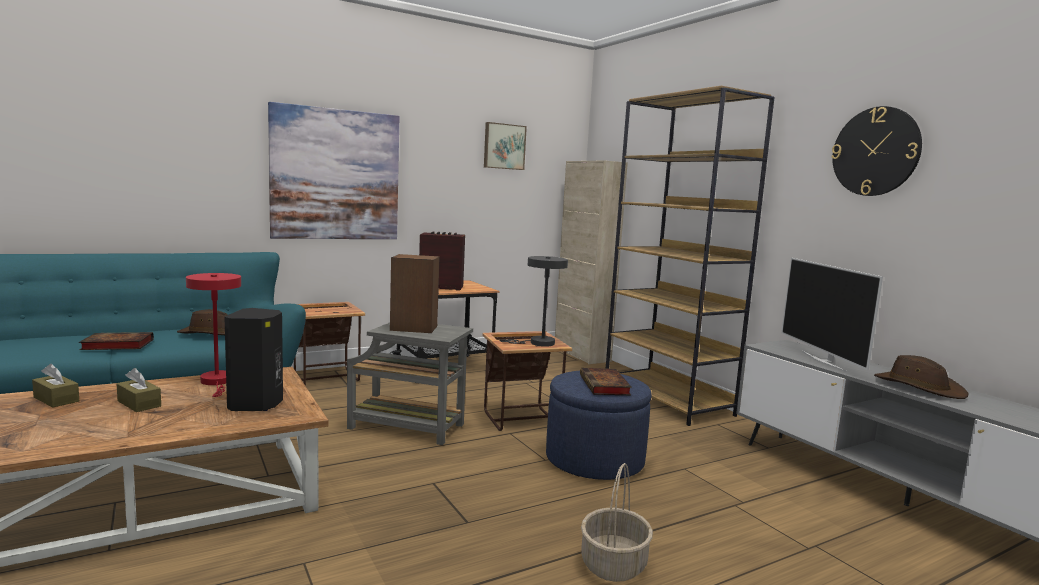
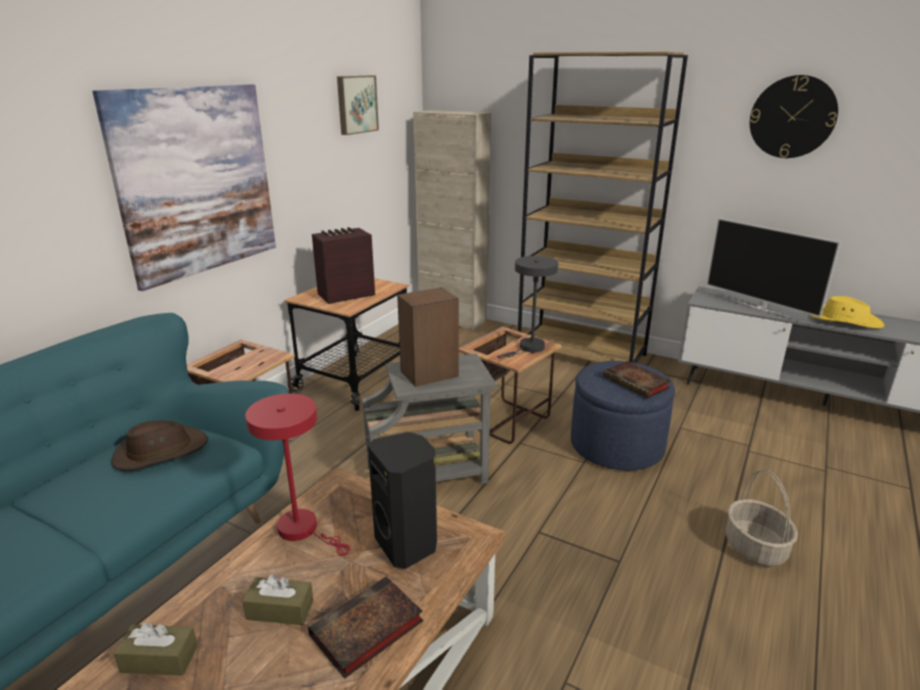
camera: 30 degrees left, 15 degrees up
book [79,332,154,350] -> book moved to [308,576,423,679]
brown hat [874,355,969,399] -> yellow hat [810,296,885,329]

